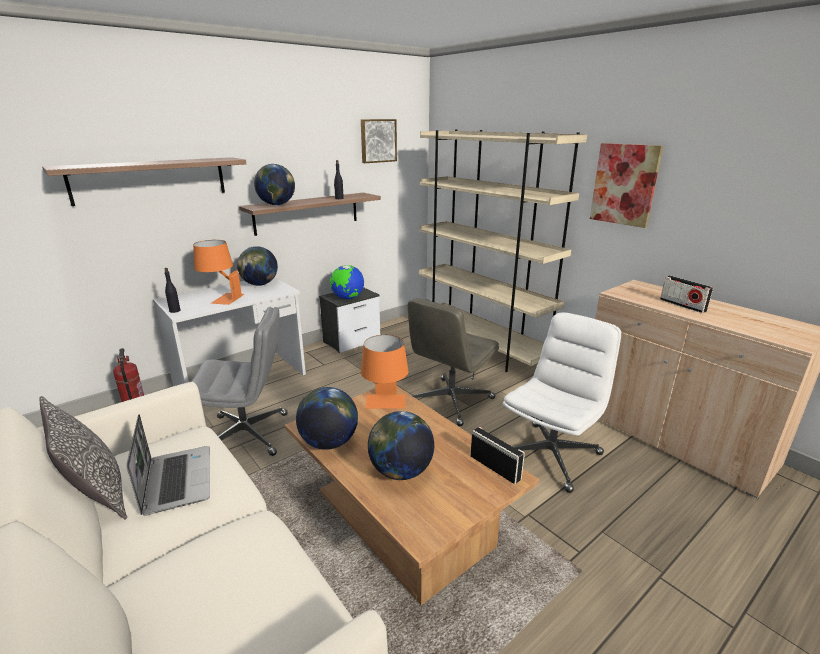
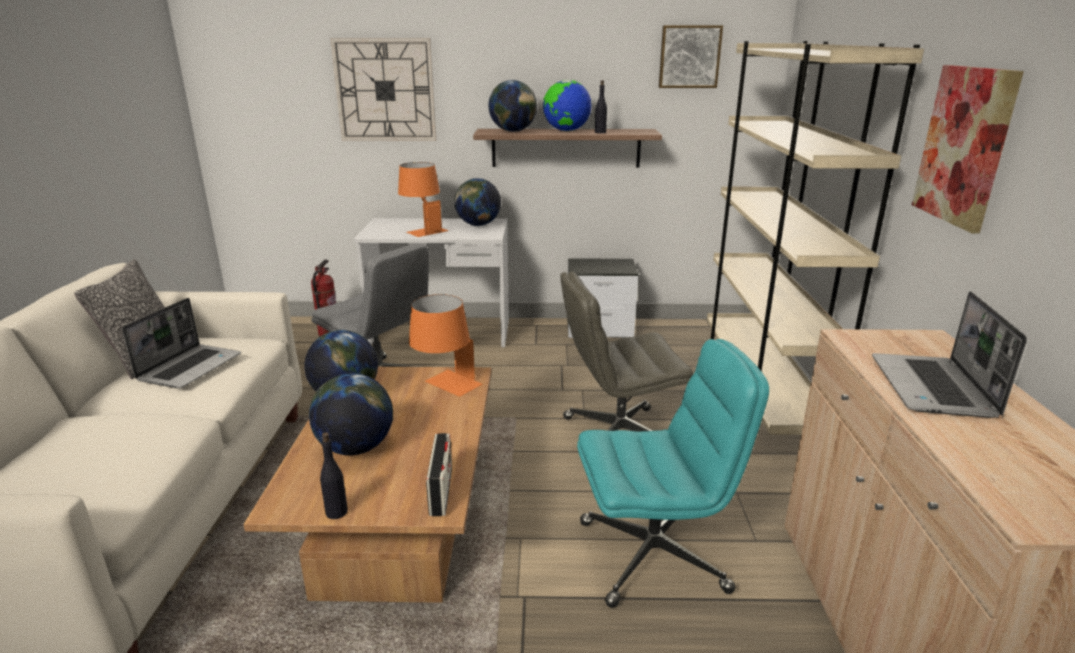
camera: 40 degrees right, 0 degrees up
shelf [42,157,246,206] -> wall clock [331,38,436,141]
black bottle [164,268,180,313] -> black bottle moved to [320,432,348,519]
globe [330,265,364,299] -> globe moved to [543,80,592,131]
white office chair [503,313,621,493] -> turquoise office chair [577,339,769,608]
radio [660,275,713,313] -> laptop [872,291,1027,418]

